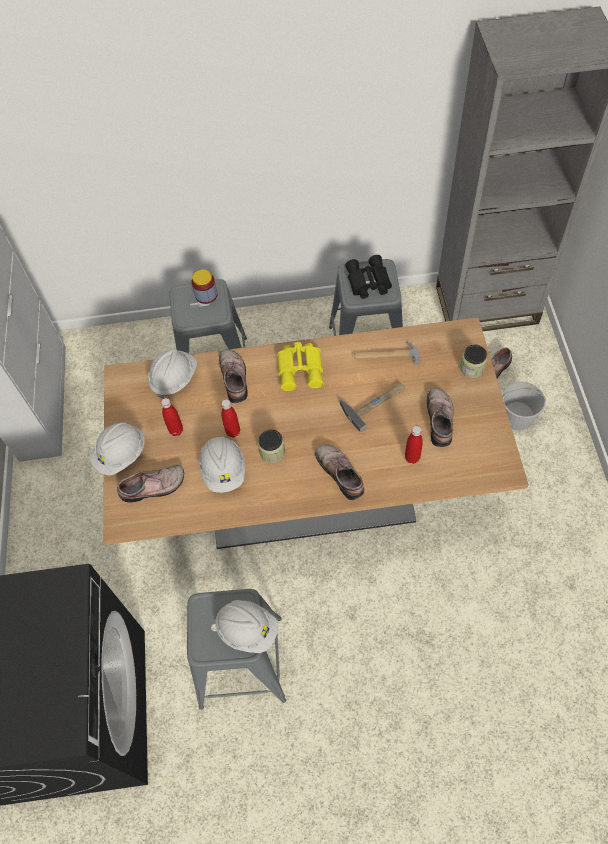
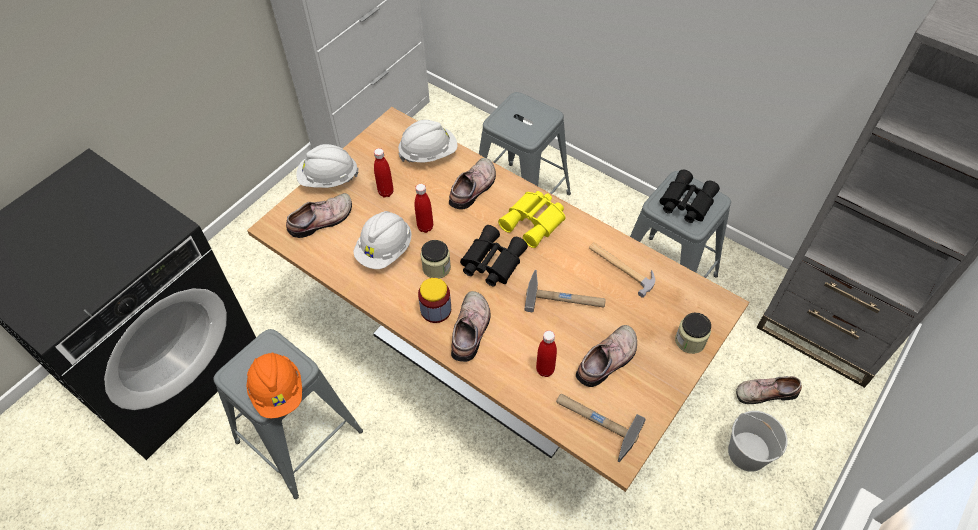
camera: 40 degrees right, 5 degrees down
shoe [117,465,184,503] -> shoe turned 60 degrees counterclockwise [286,193,352,238]
jar [192,269,217,304] -> jar moved to [418,278,451,323]
white hard hat [215,600,278,653] -> orange hard hat [247,353,302,418]
none -> black binoculars [460,225,528,286]
none -> hammer [556,394,646,462]

